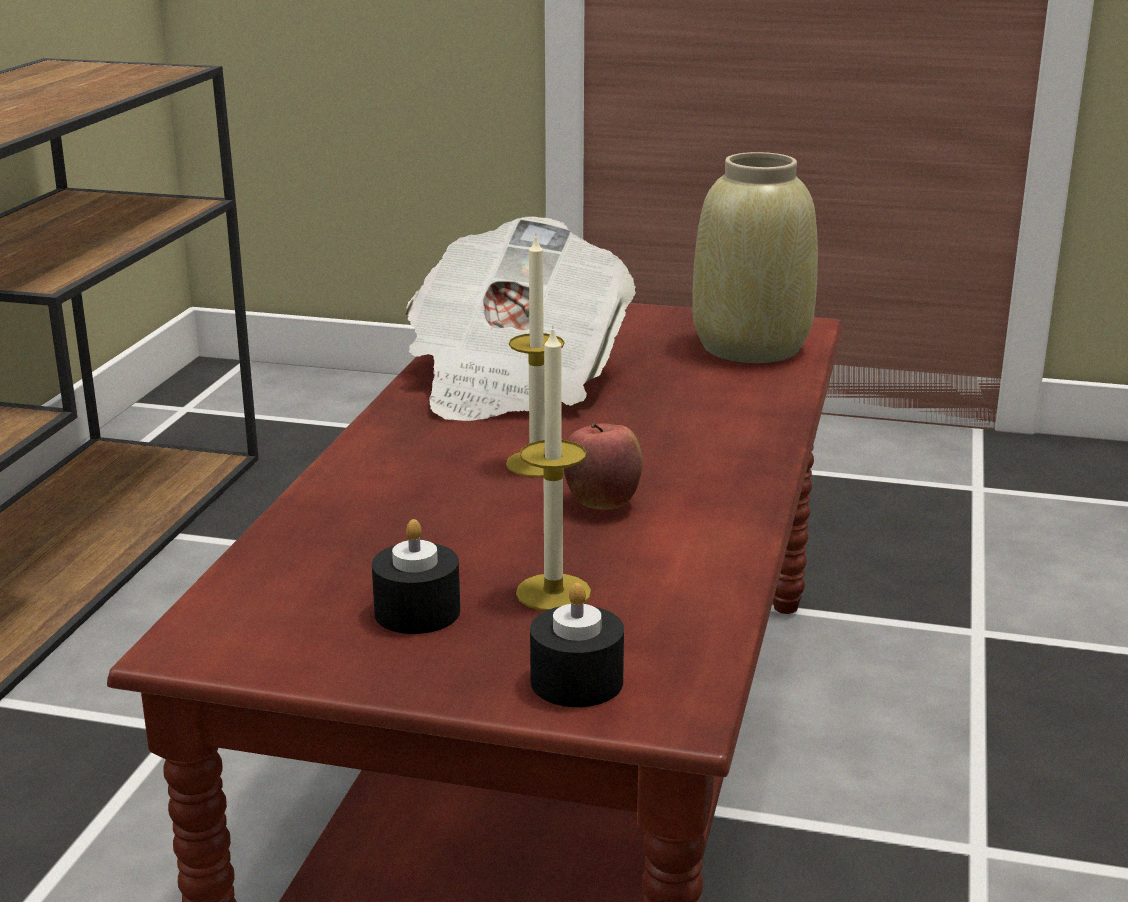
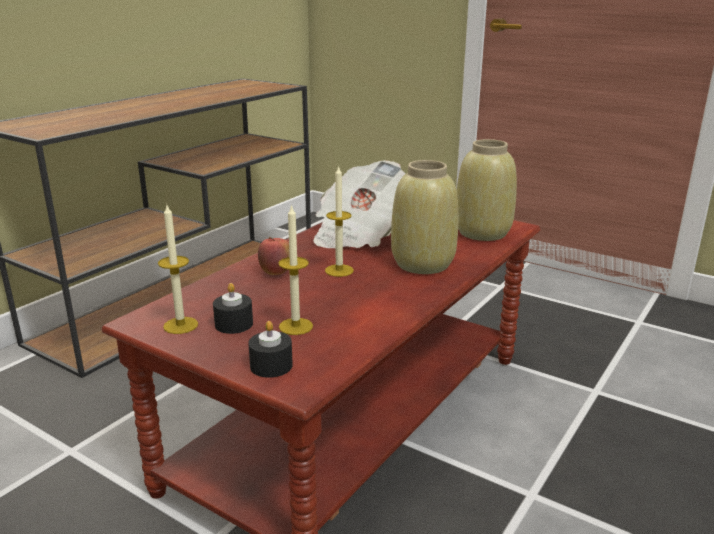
camera: 20 degrees right, 0 degrees up
apple [563,423,642,510] -> apple moved to [258,237,290,275]
none -> candle [158,203,198,334]
none -> beige vase [391,160,458,274]

